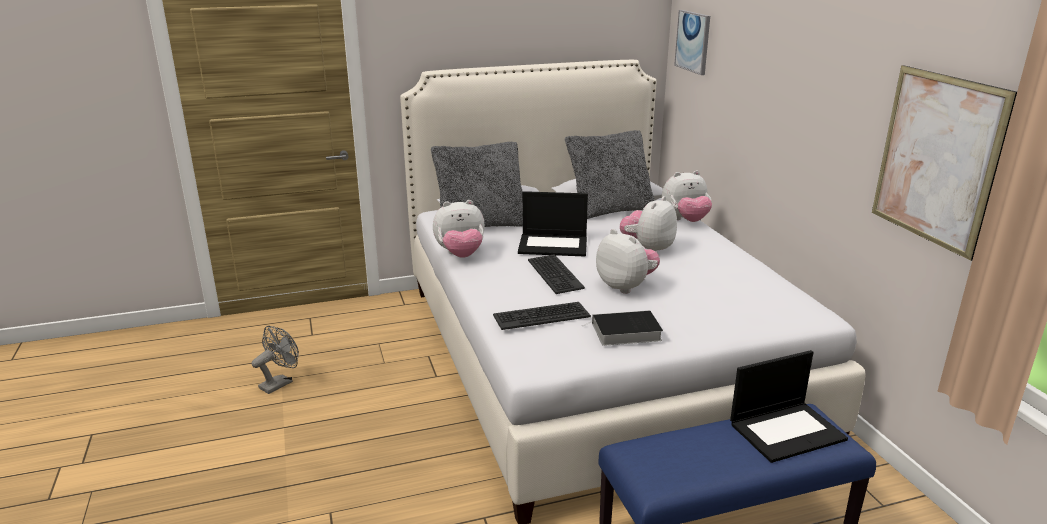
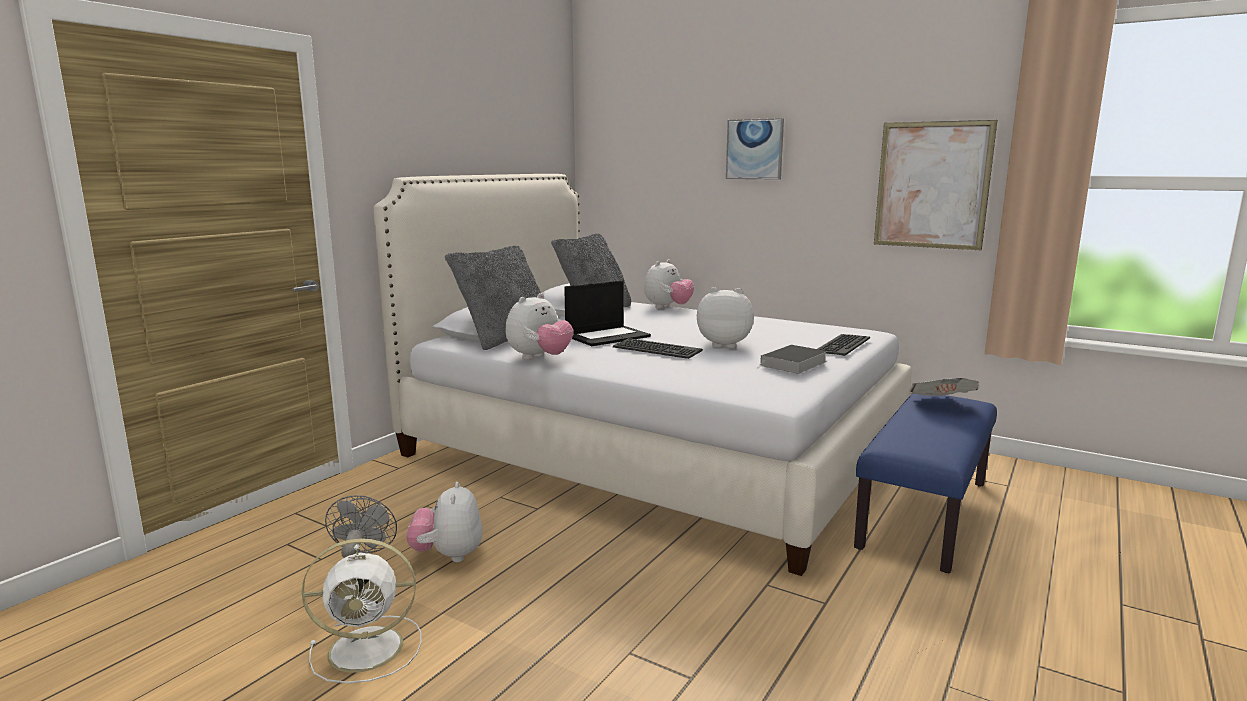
camera: 40 degrees left, 10 degrees down
keyboard [493,302,591,330] -> keyboard moved to [818,334,870,356]
plush toy [620,196,677,252] -> plush toy moved to [407,482,482,562]
picture [674,10,710,75] -> picture moved to [726,118,784,180]
laptop [730,350,848,463] -> newspaper [910,378,979,396]
none -> white fan [302,538,422,684]

